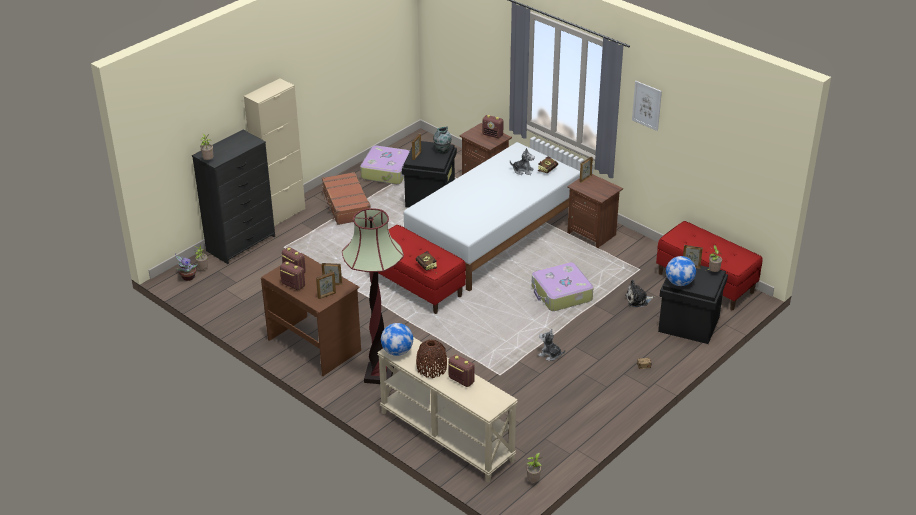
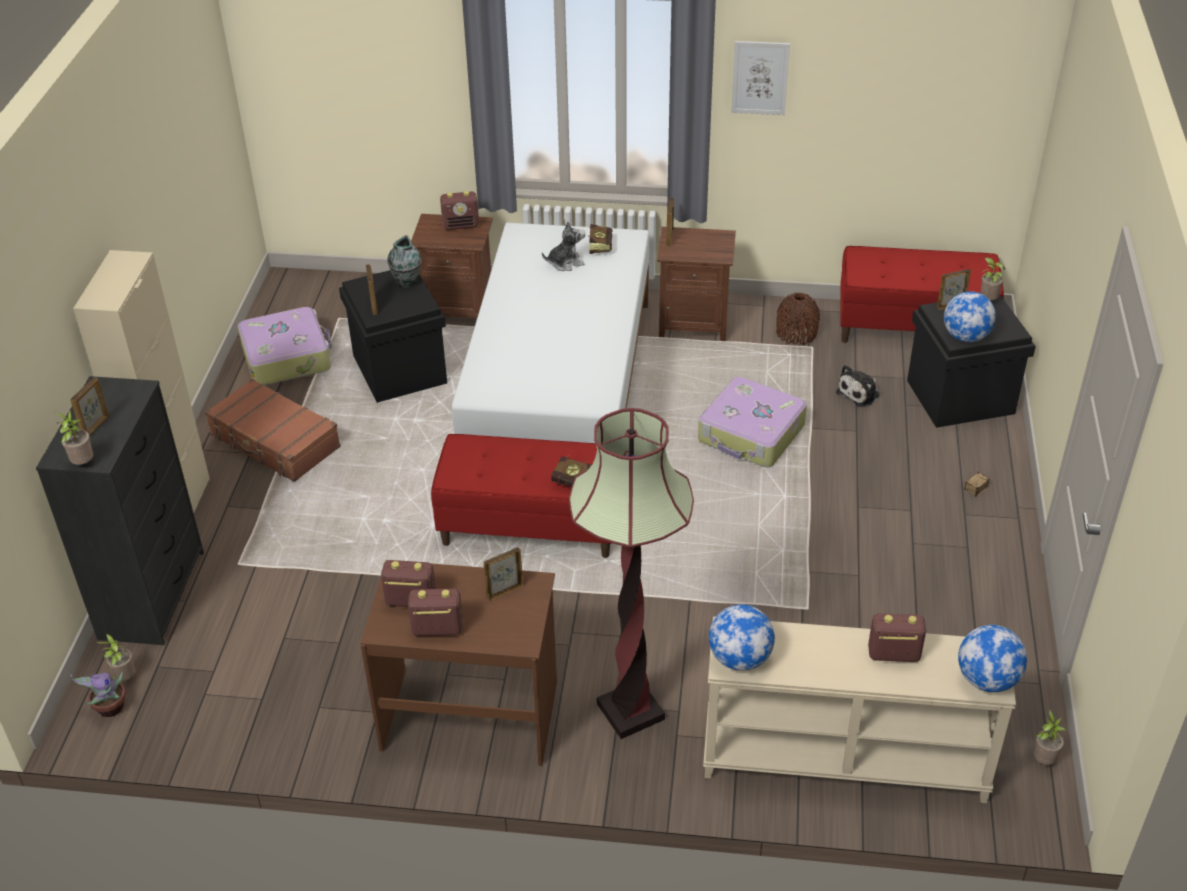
camera: 35 degrees left, 5 degrees up
picture frame [316,271,336,299] -> picture frame moved to [70,377,109,436]
brown vase [416,339,447,378] -> brown vase moved to [776,293,820,345]
plush toy [538,329,565,361] -> none
none -> globe [958,625,1027,692]

